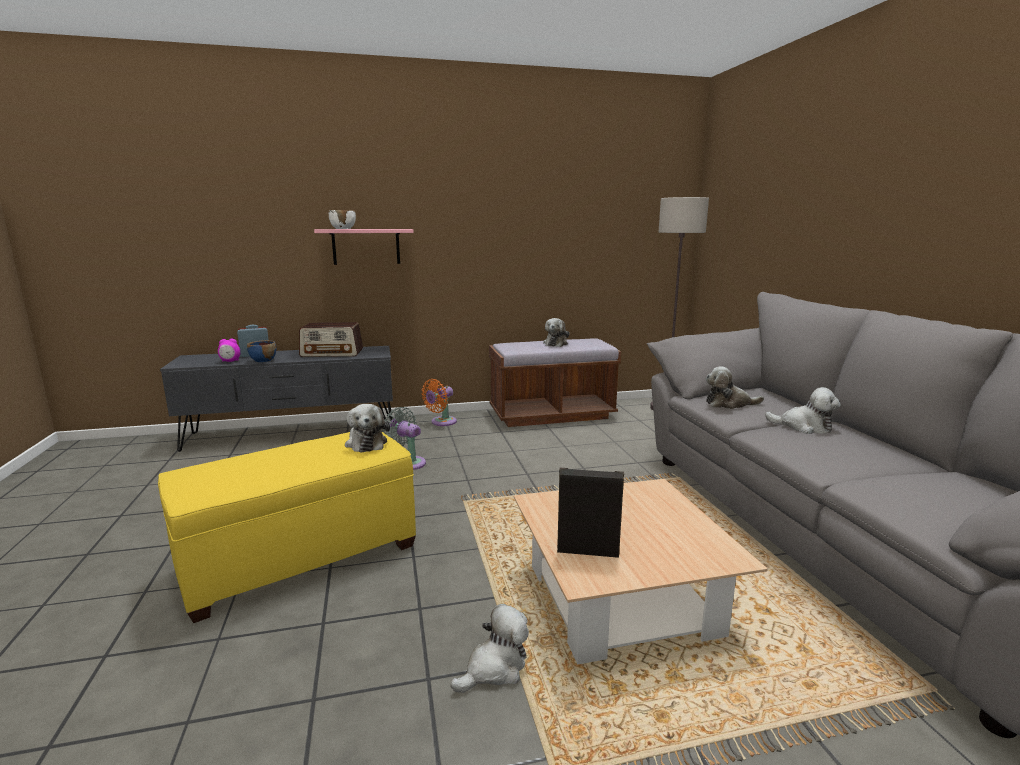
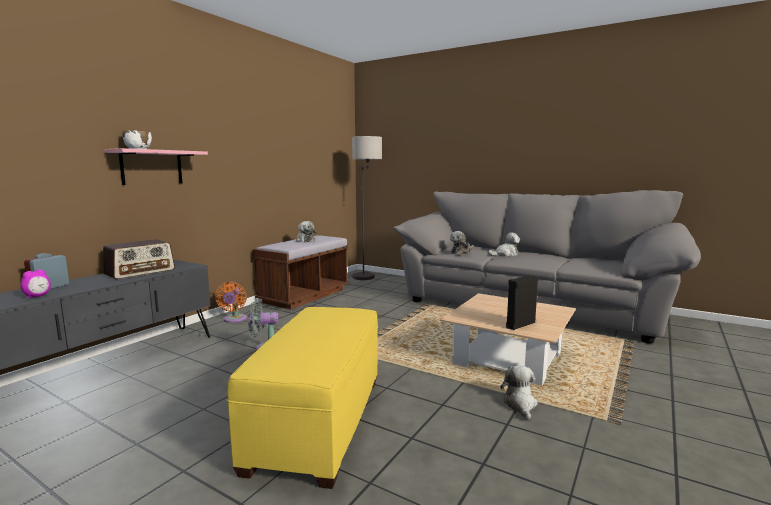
camera: 45 degrees left, 5 degrees down
blue bowl [247,340,276,362] -> none
plush toy [345,404,390,453] -> none

